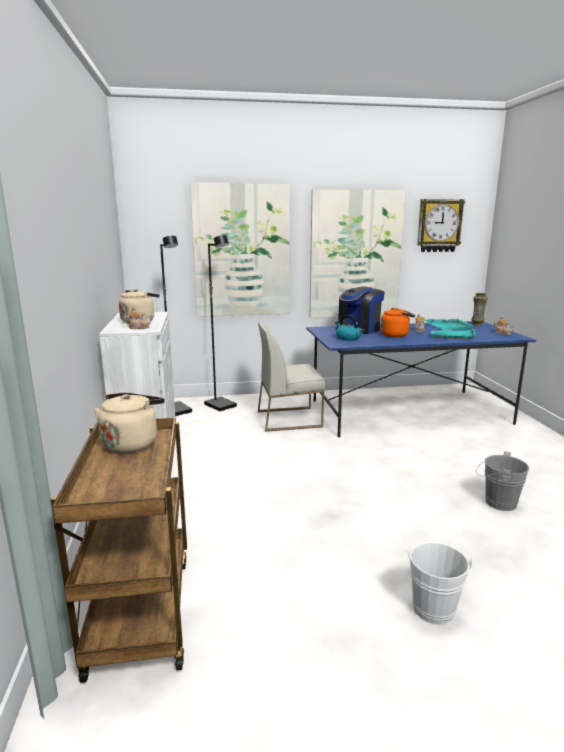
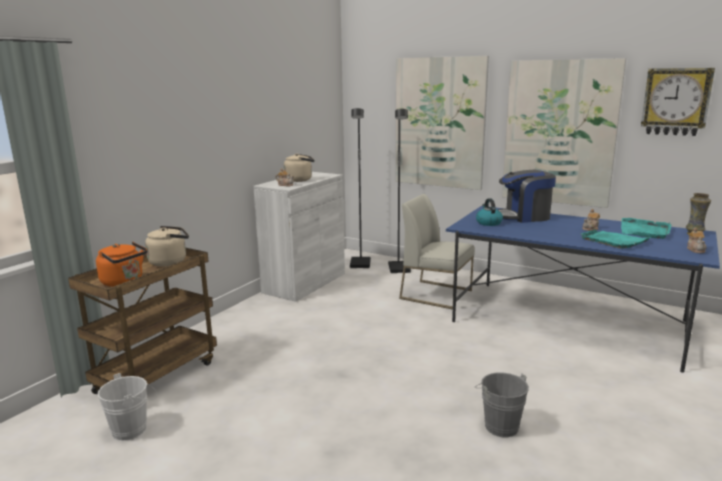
camera: 40 degrees right, 0 degrees up
orange kettle [380,308,415,337] -> orange kettle moved to [96,242,147,287]
white bucket [407,542,473,625] -> white bucket moved to [98,373,157,441]

